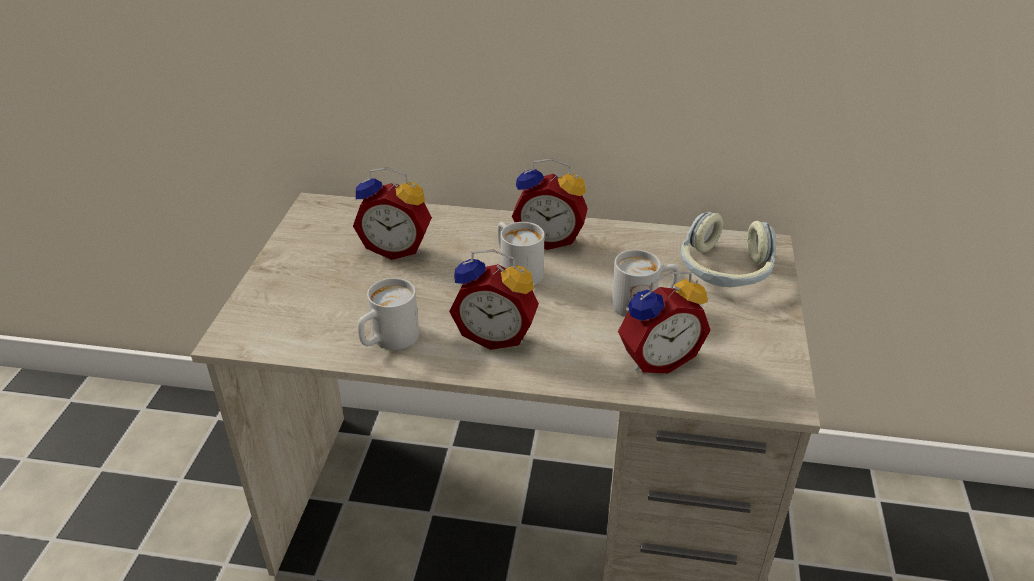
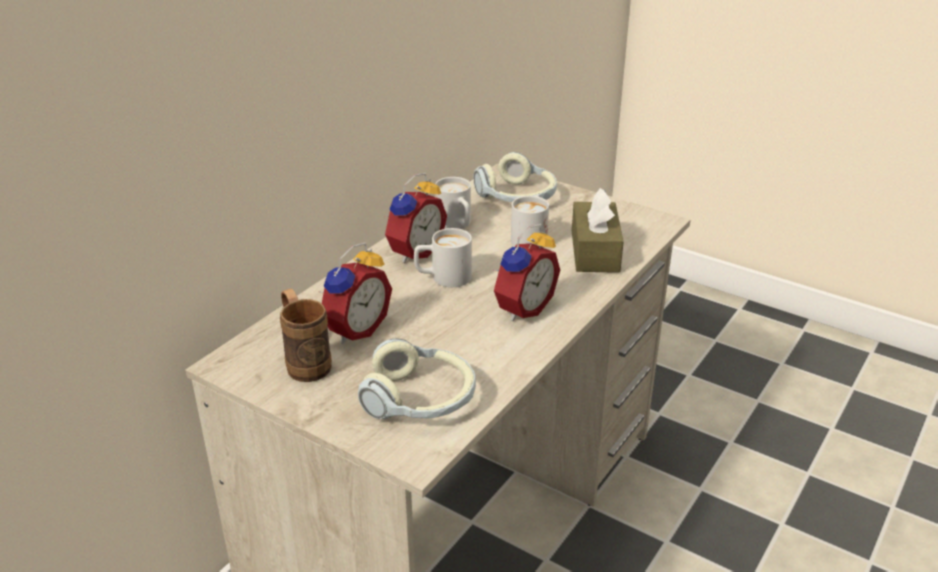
camera: 65 degrees left, 5 degrees down
white mug [358,278,419,350] -> white mug moved to [435,177,471,229]
alarm clock [618,272,711,373] -> brown tissue box [572,188,624,273]
none -> brown mug [280,288,332,382]
none -> headphones [358,338,476,419]

